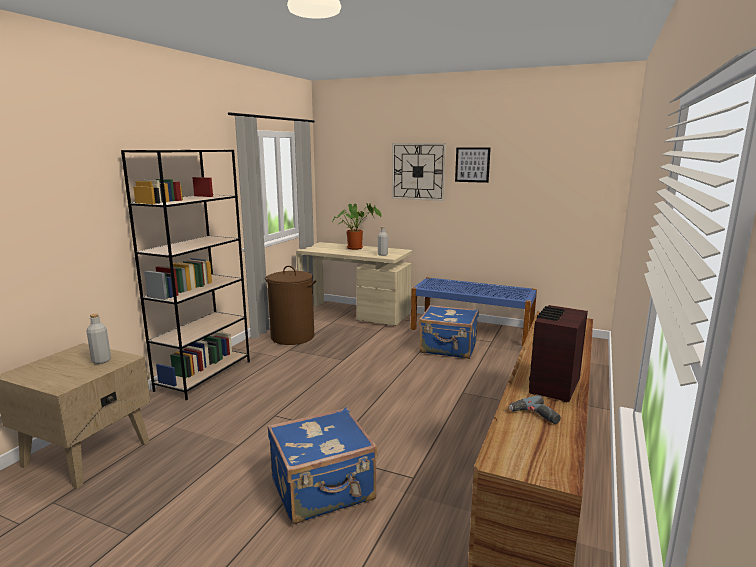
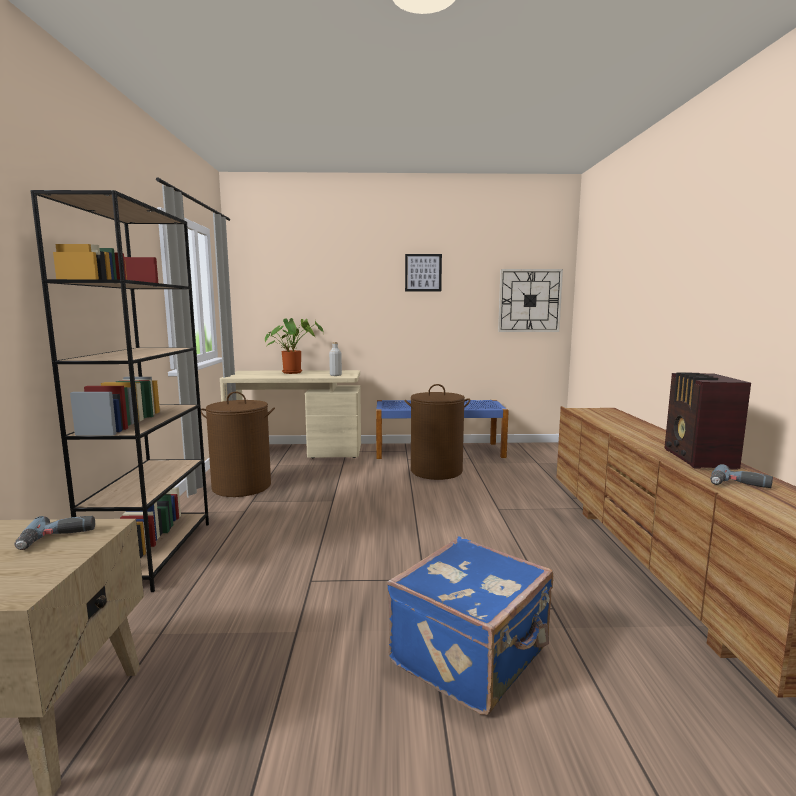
camera: 25 degrees left, 5 degrees down
grey bottle [87,314,111,364] -> power drill [15,516,95,550]
wall clock [392,143,446,201] -> wall clock moved to [498,269,563,332]
blue suitcase [419,305,479,359] -> brown laundry basket [404,384,470,480]

